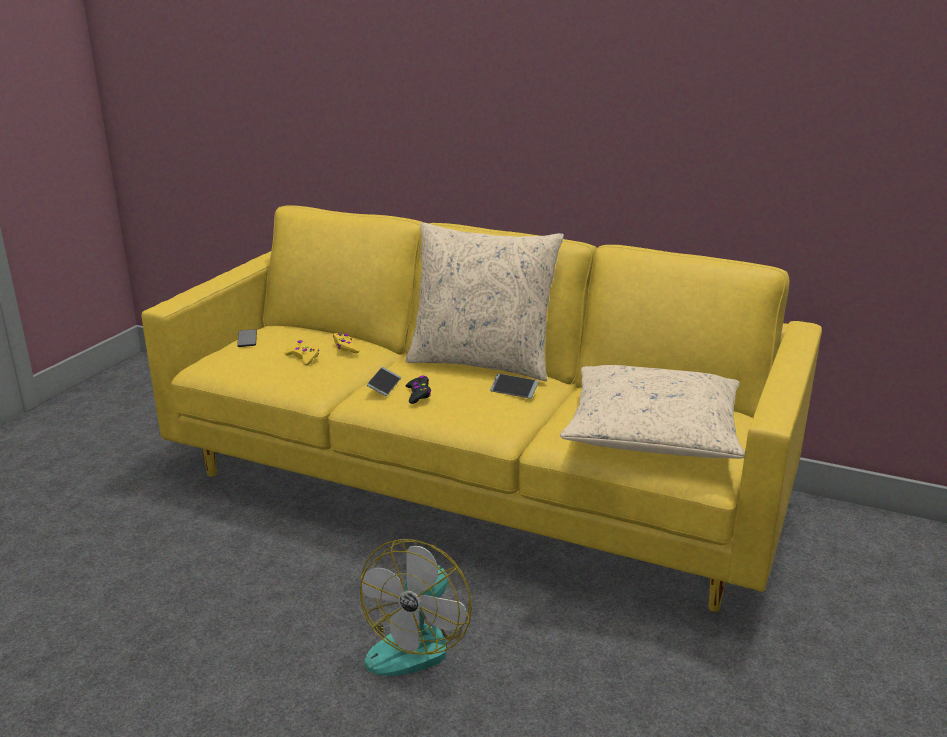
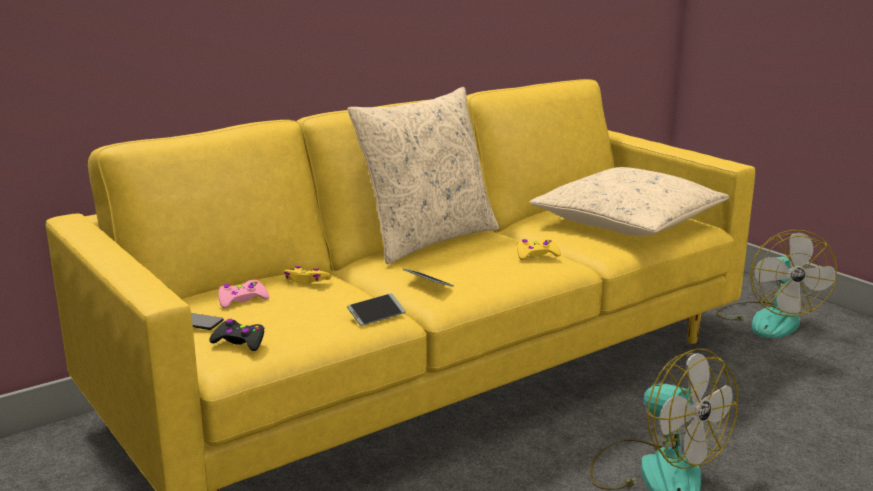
camera: 60 degrees left, 5 degrees down
yellow game controller [284,340,319,365] -> yellow game controller moved to [517,238,561,260]
black game controller [405,375,431,404] -> black game controller moved to [209,319,265,351]
phone [490,374,539,399] -> phone moved to [347,293,406,326]
none -> pink game controller [218,280,269,308]
none -> fan [716,230,837,338]

